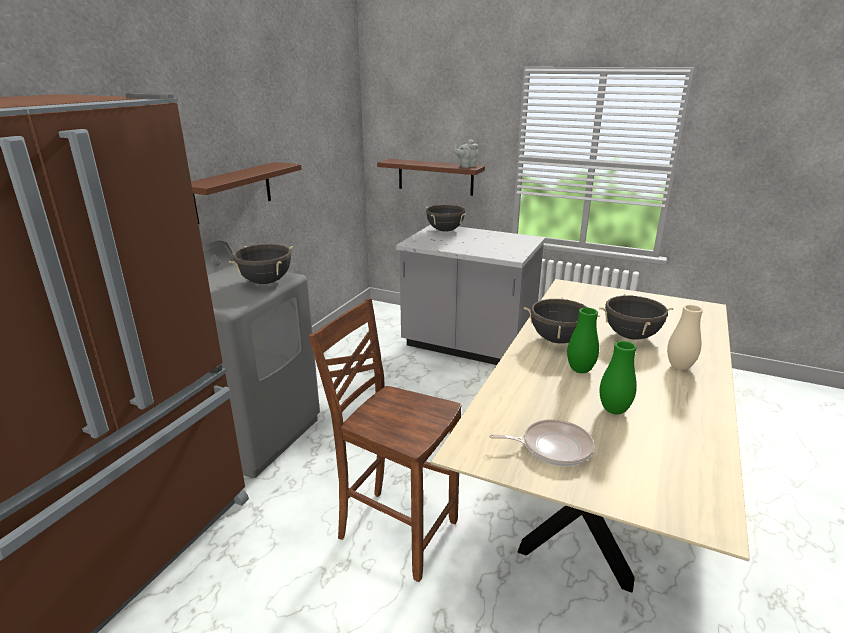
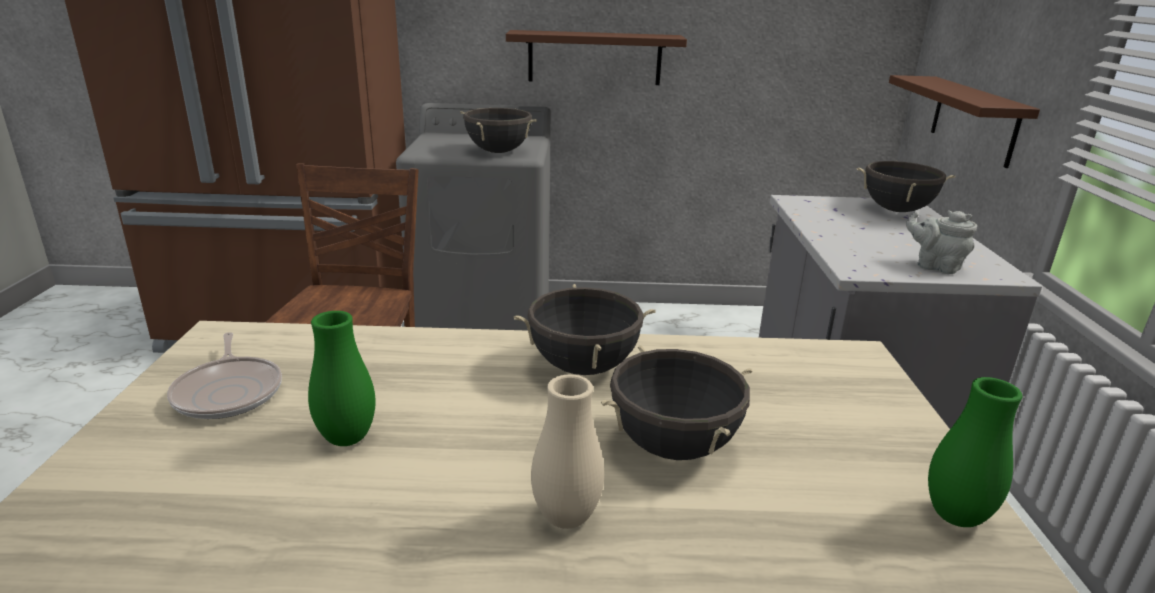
camera: 65 degrees right, 0 degrees up
grey teapot [454,139,478,168] -> grey teapot moved to [906,211,977,274]
green vase [567,308,599,373] -> green vase moved to [928,377,1023,527]

